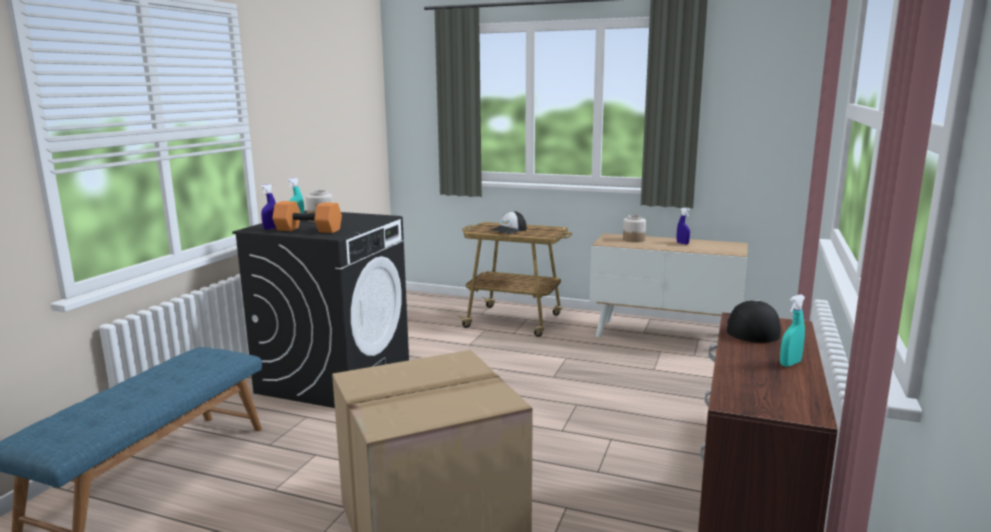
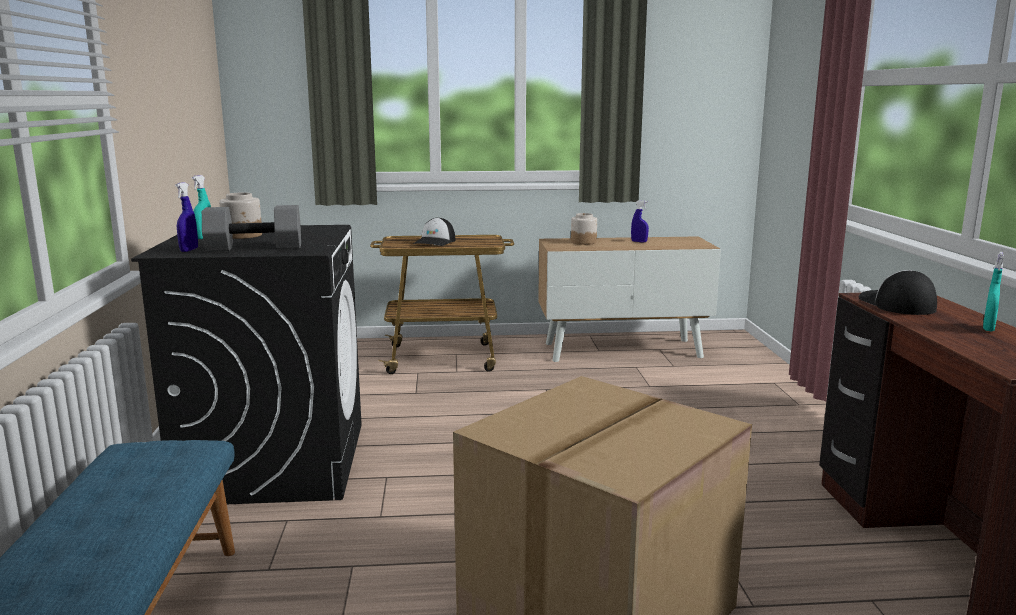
camera: 25 degrees left, 0 degrees up
orange dumbbell [272,201,342,233] -> grey dumbbell [202,205,301,252]

